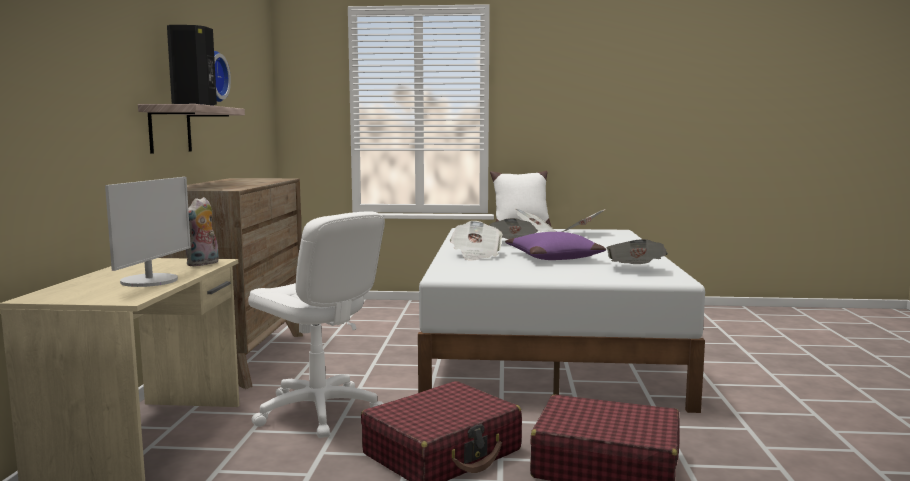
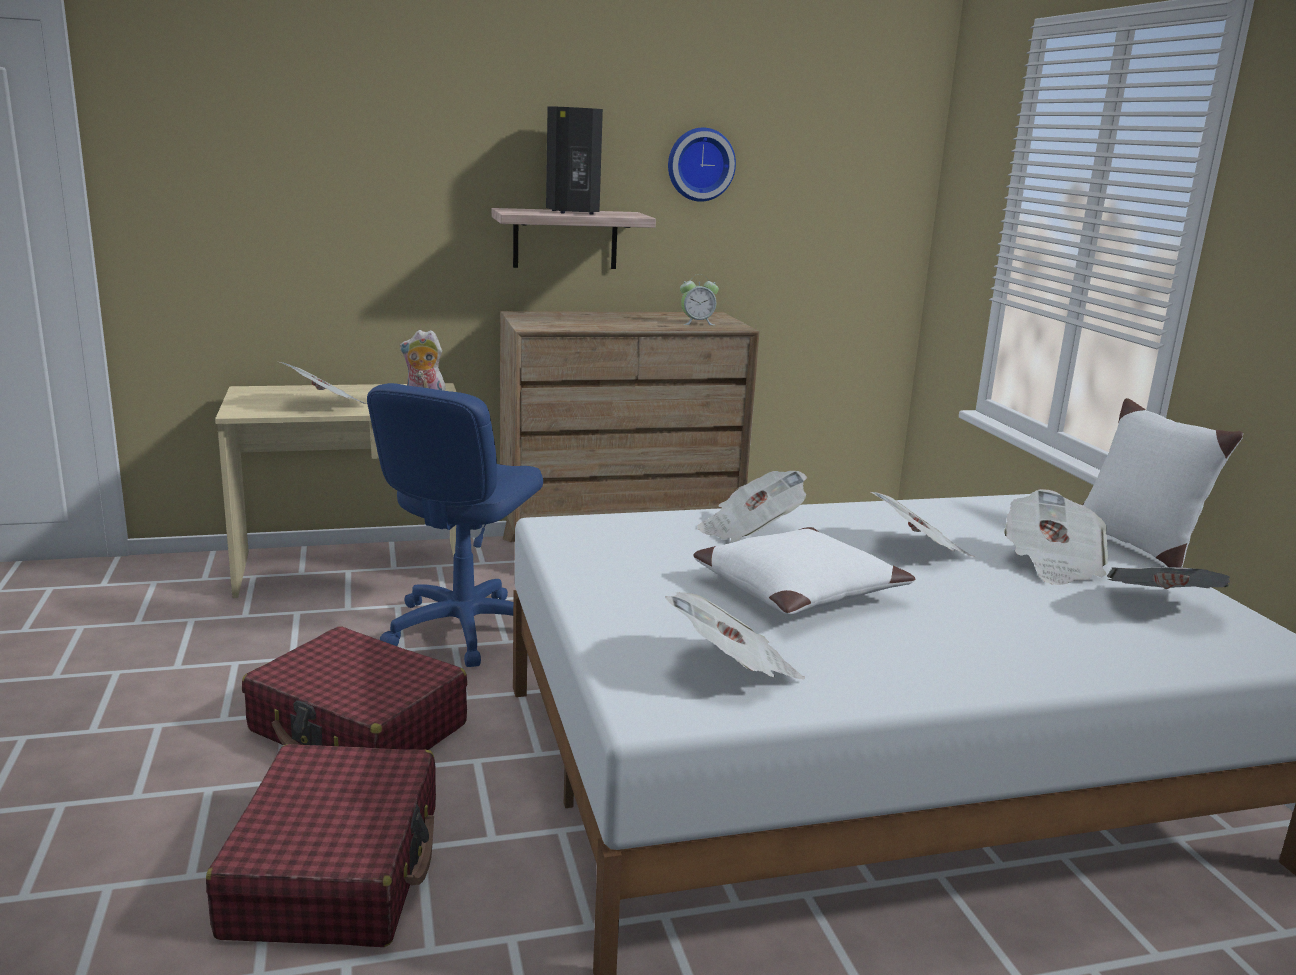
camera: 70 degrees right, 10 degrees up
monitor [105,177,191,287] -> newspaper [280,362,367,404]
white office chair [248,211,385,438] -> blue office chair [367,383,543,667]
purple pillow [505,232,606,260] -> white pillow [693,527,916,615]
none -> alarm clock [680,275,719,325]

